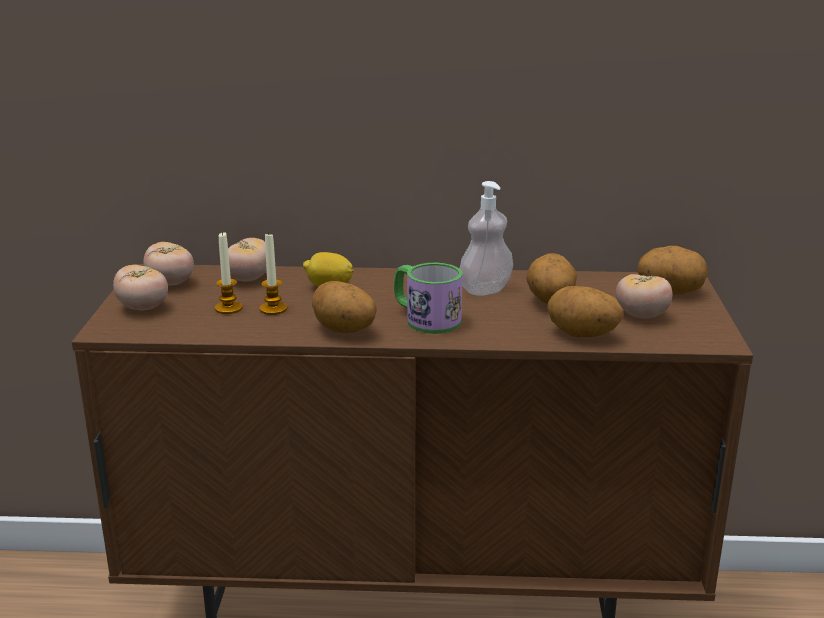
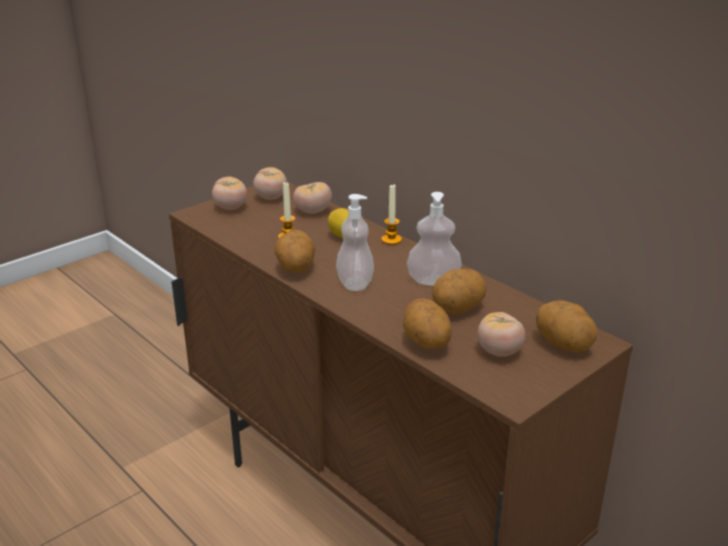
camera: 45 degrees right, 5 degrees up
candle [215,232,243,314] -> candle moved to [381,184,402,245]
mug [394,263,463,334] -> soap dispenser [336,194,374,291]

